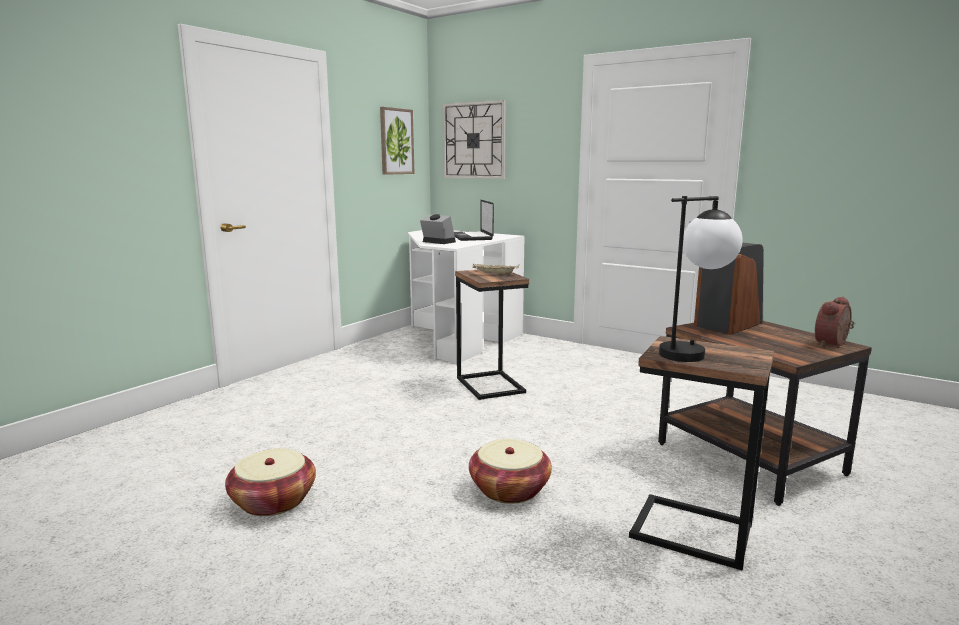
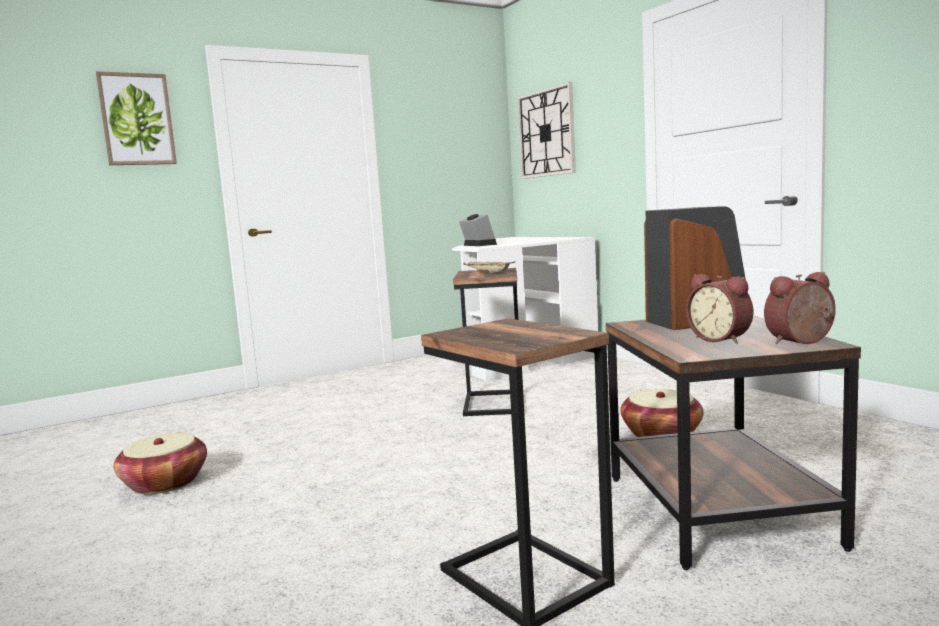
camera: 25 degrees right, 5 degrees down
picture [380,107,414,175] -> picture moved to [96,71,177,165]
laptop [454,200,494,241] -> none
basket [469,439,552,504] -> basket moved to [620,389,703,437]
table lamp [659,196,743,362] -> none
none -> alarm clock [686,274,753,344]

